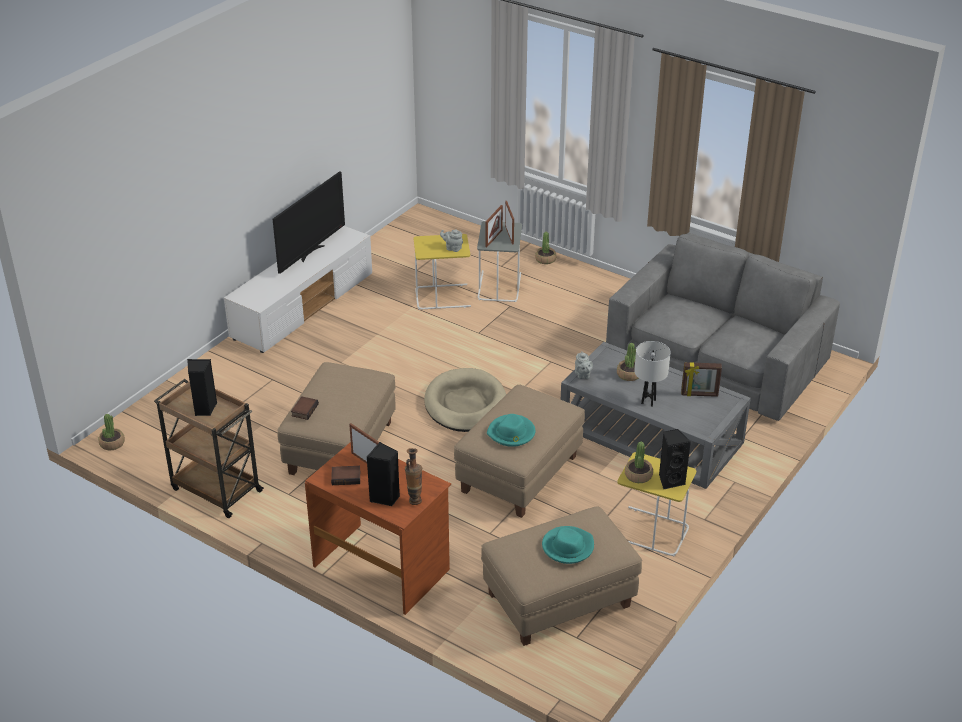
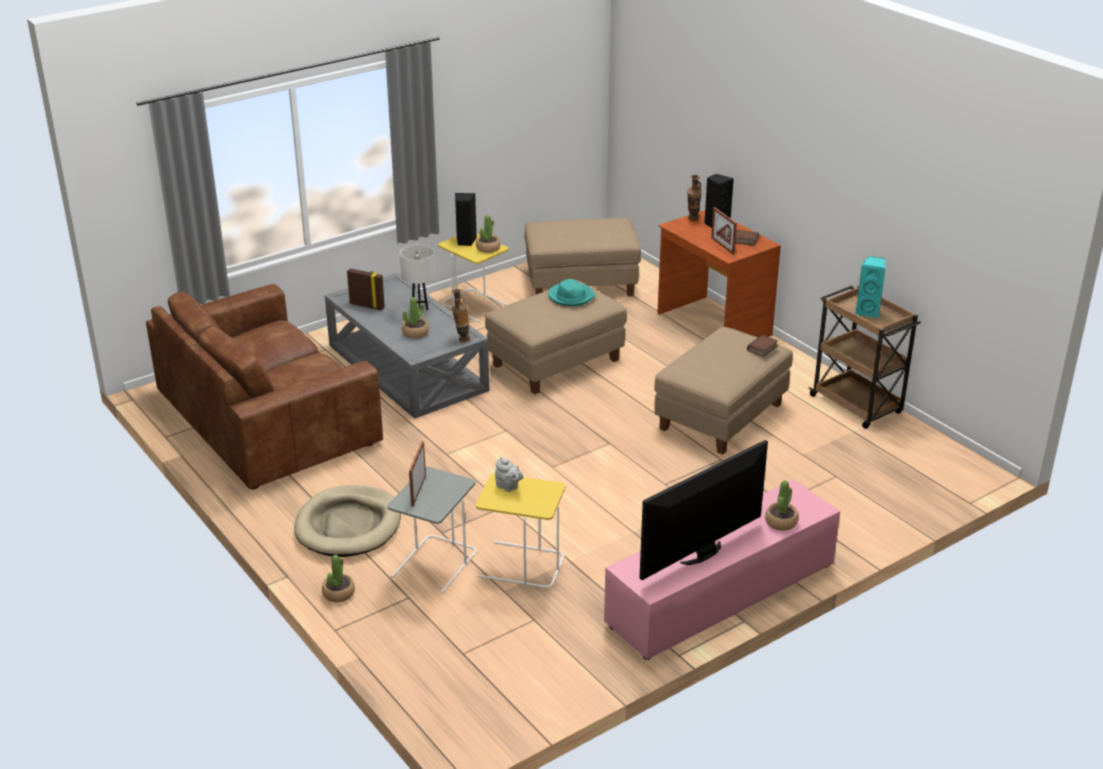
camera: 160 degrees left, 5 degrees down
potted plant [99,414,125,450] -> potted plant moved to [765,480,799,531]
black speaker [187,359,217,416] -> turquoise speaker [855,256,886,318]
white tv stand [224,226,372,353] -> pink tv stand [604,480,840,660]
beige dog bed [424,368,506,432] -> beige dog bed moved to [294,485,401,557]
picture frame [485,205,503,247] -> none
turquoise hat [542,526,594,564] -> none
grey teapot [575,351,593,379] -> vase [451,289,470,343]
grey sofa [606,232,840,421] -> brown sofa [146,284,383,489]

